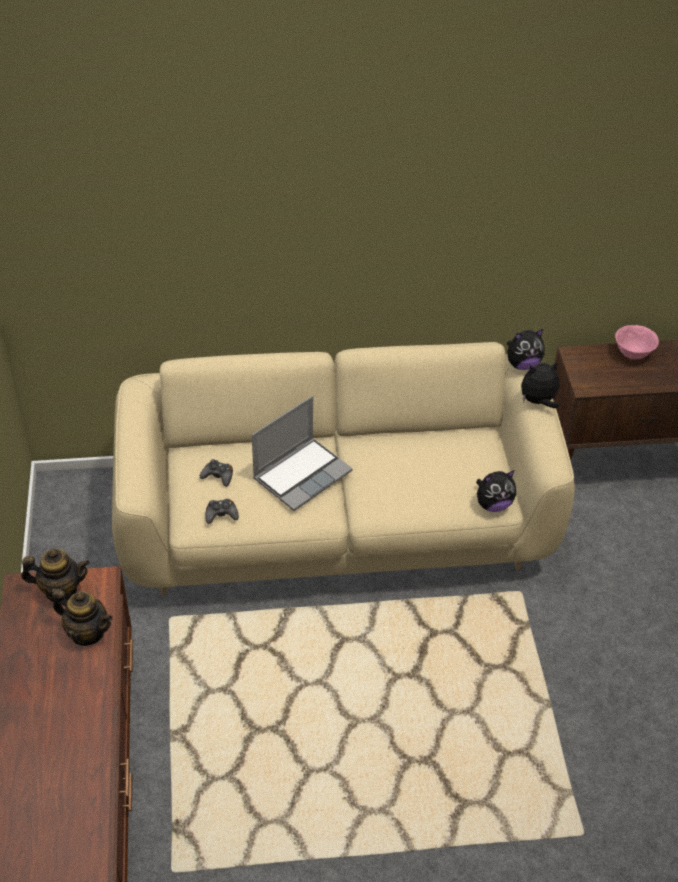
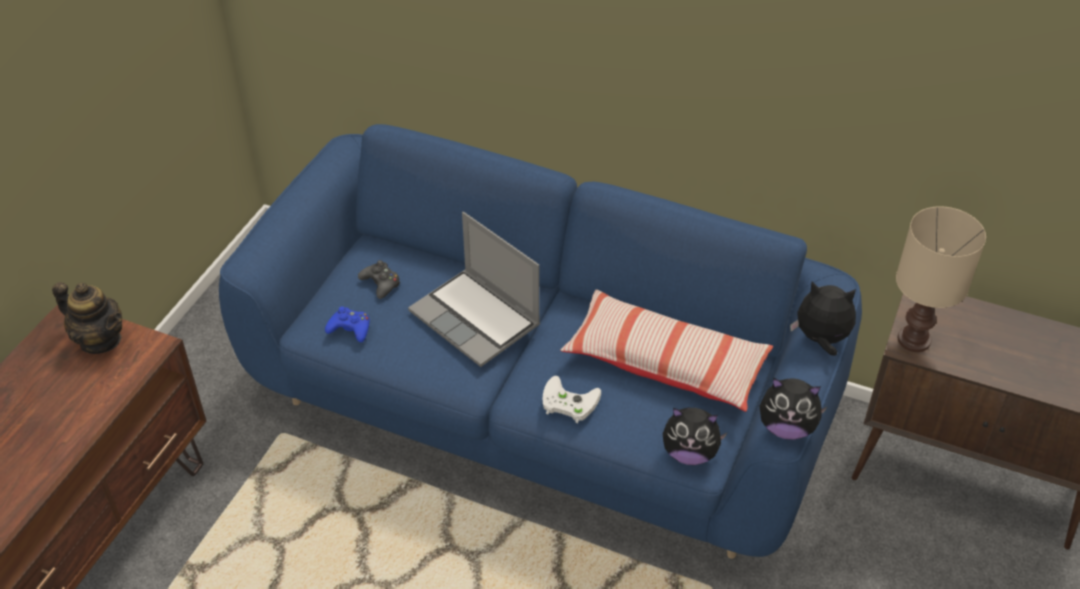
camera: 30 degrees right, 0 degrees up
teapot [52,589,113,646] -> none
beige sofa [112,342,575,595] -> blue sofa [219,124,862,559]
black game controller [205,499,239,524] -> blue game controller [325,306,370,342]
laptop [252,396,353,511] -> laptop turned 60 degrees clockwise [408,212,540,367]
plush toy [507,329,545,370] -> plush toy moved to [760,378,828,440]
pink bowl [615,325,659,359] -> none
none -> white game controller [543,376,601,423]
none -> pillow [560,289,773,412]
none -> beige table lamp [896,206,986,352]

